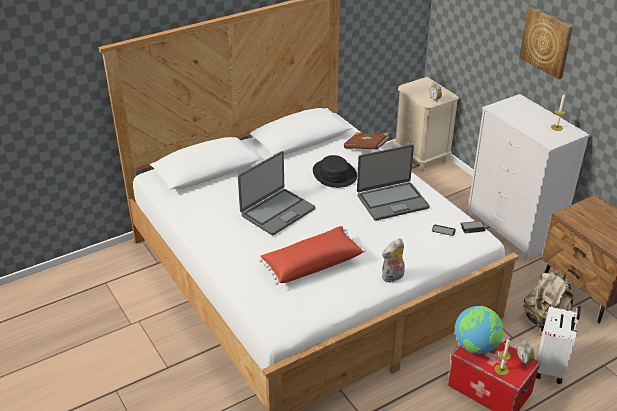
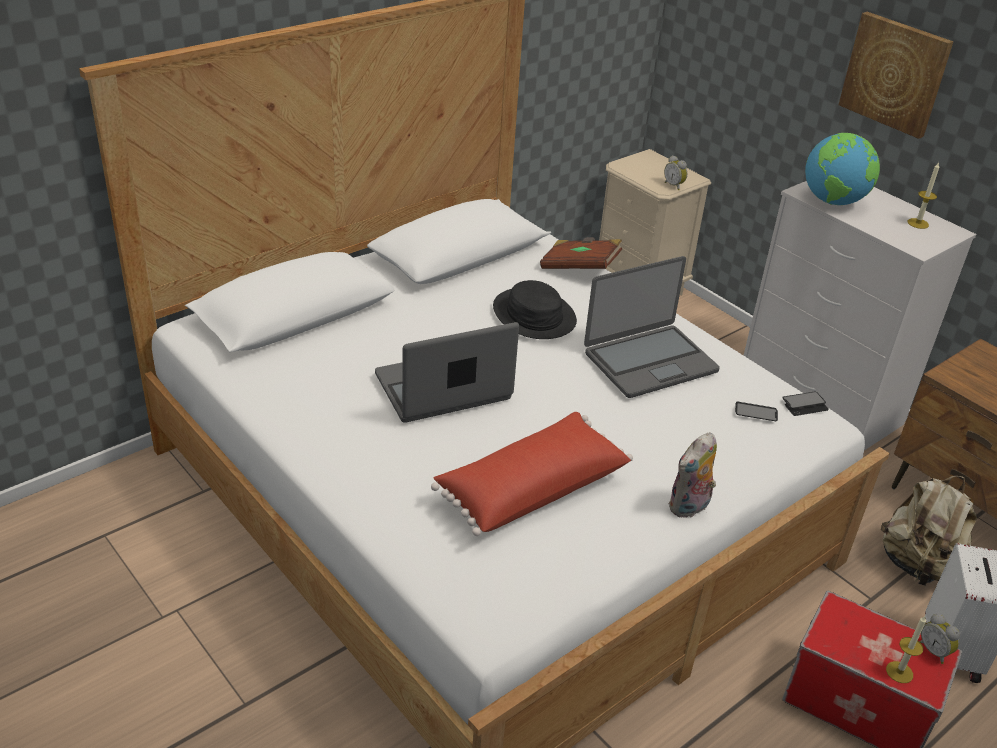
camera: 10 degrees left, 0 degrees up
laptop [238,151,315,235] -> laptop turned 150 degrees counterclockwise [375,322,519,423]
globe [455,306,503,354] -> globe moved to [805,133,880,205]

